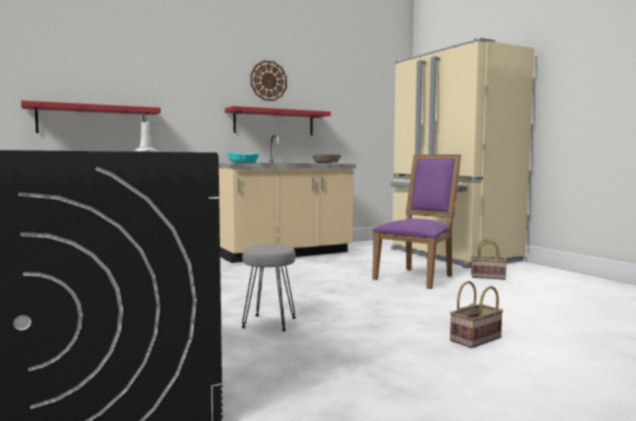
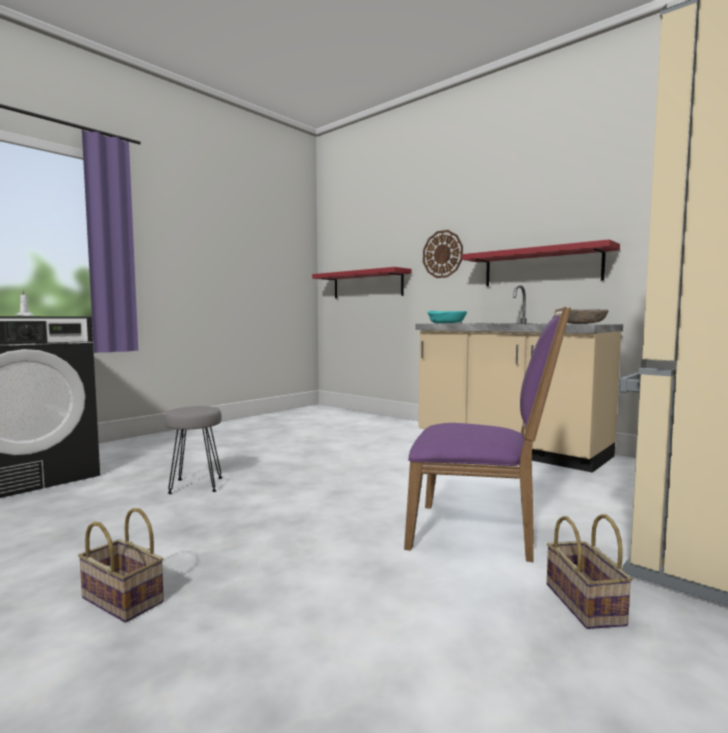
camera: 70 degrees right, 0 degrees up
wall clock [250,60,287,101] -> wall clock moved to [423,230,463,278]

